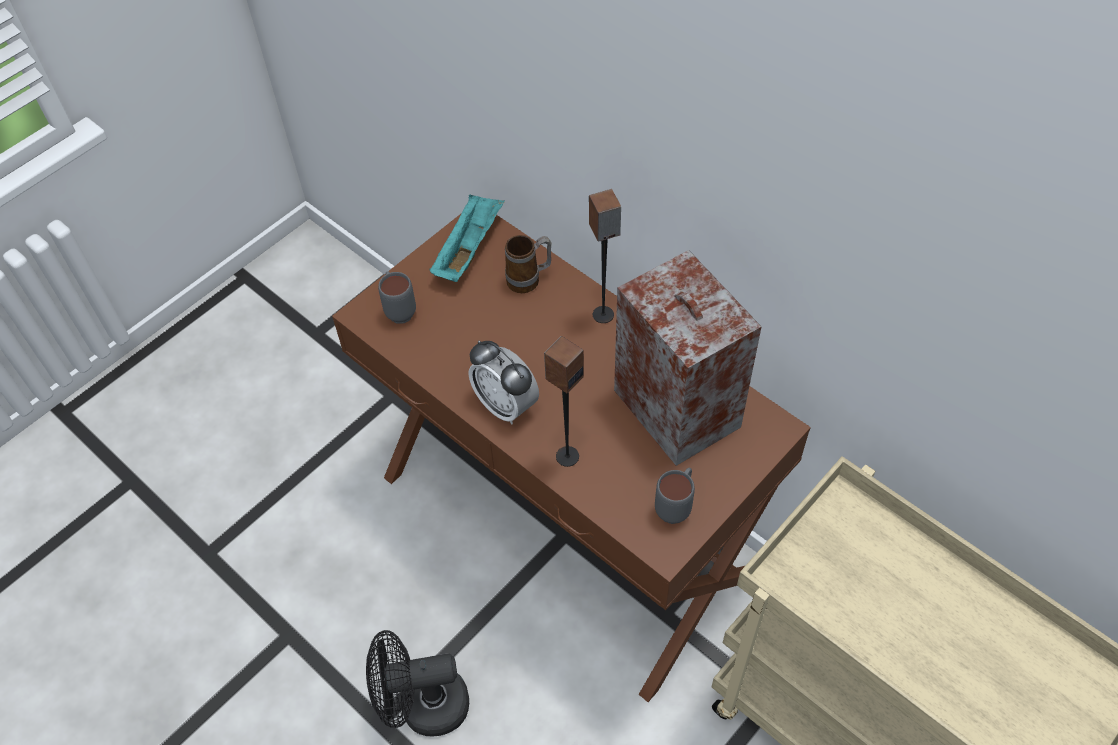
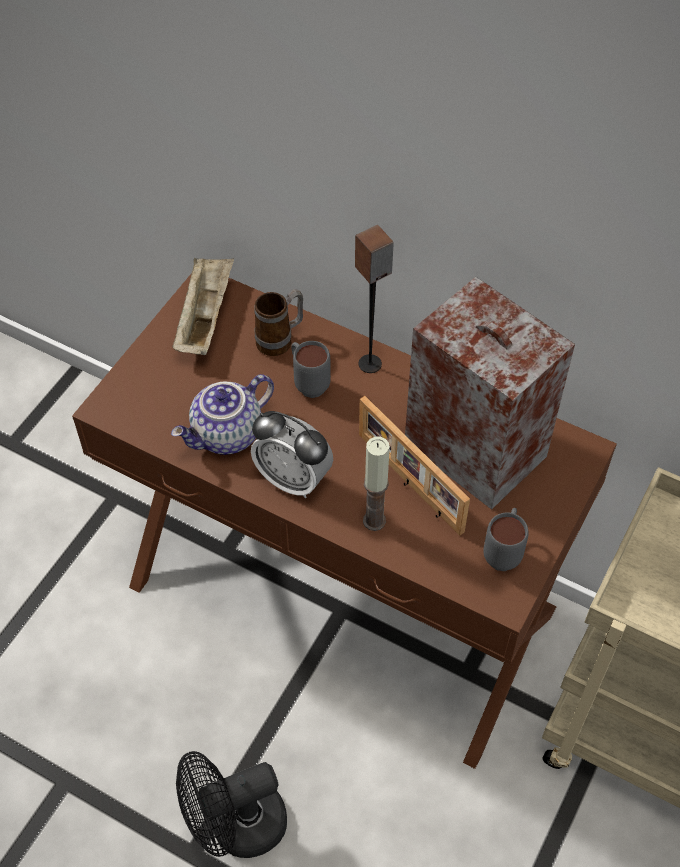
camera: 15 degrees left, 0 degrees up
grey mug [378,271,416,324] -> grey mug moved to [291,341,331,398]
turquoise tray [429,194,505,282] -> beige tray [172,258,234,355]
speaker [544,336,584,467] -> candle [363,437,390,531]
none -> teapot [171,374,274,455]
none -> picture frame [359,396,470,536]

